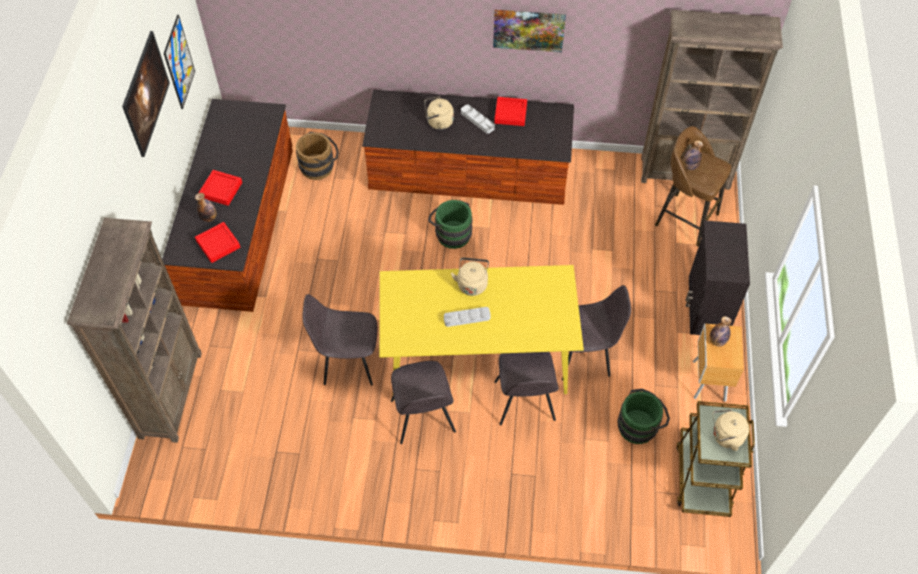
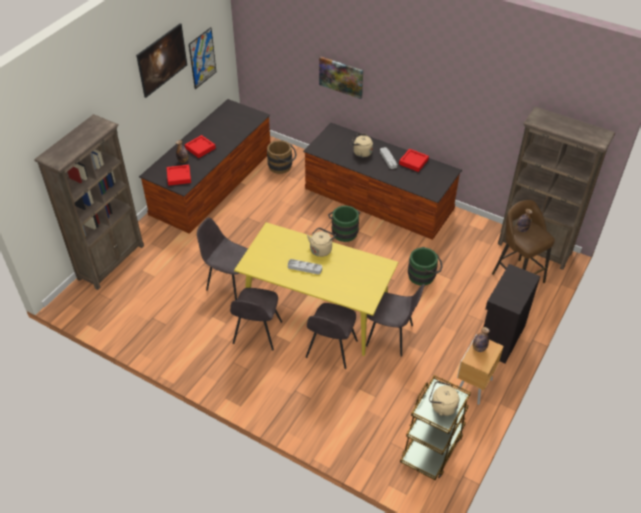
camera: 25 degrees right, 10 degrees down
picture [493,10,566,52] -> picture moved to [319,56,363,99]
green bucket [617,389,670,444] -> green bucket moved to [408,247,443,286]

